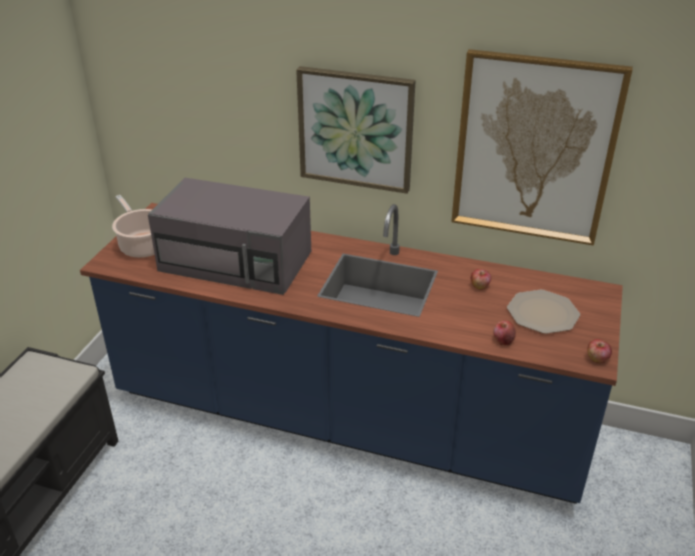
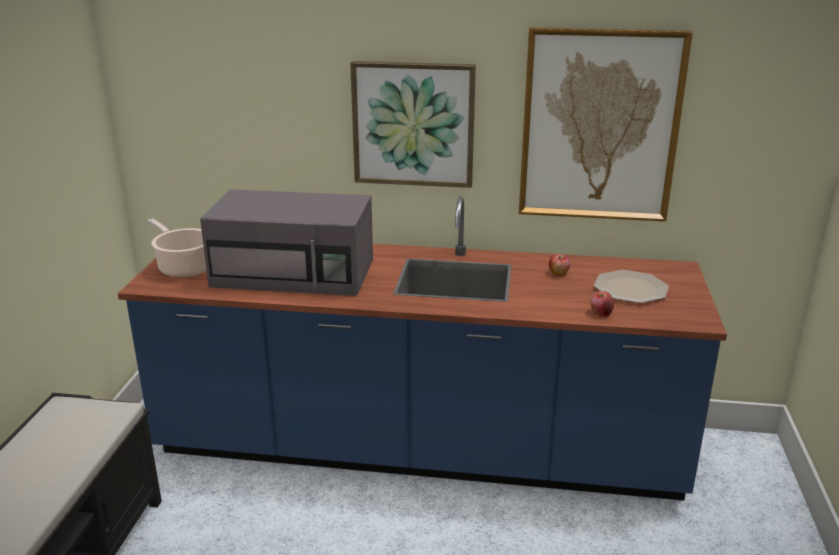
camera: 10 degrees left, 10 degrees down
apple [587,339,612,364] -> none

